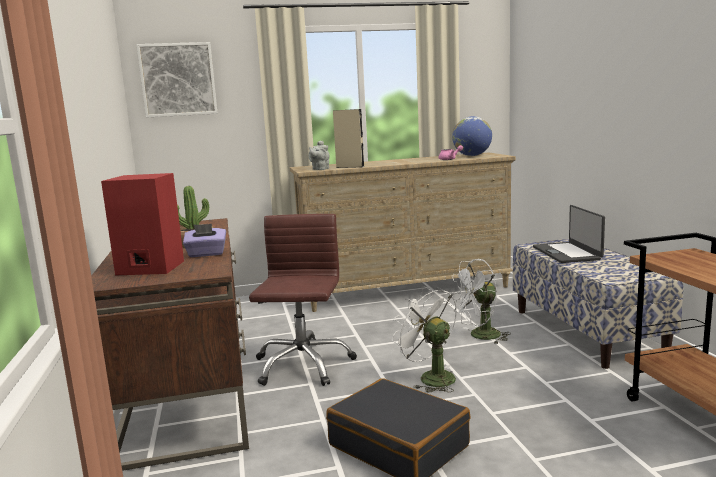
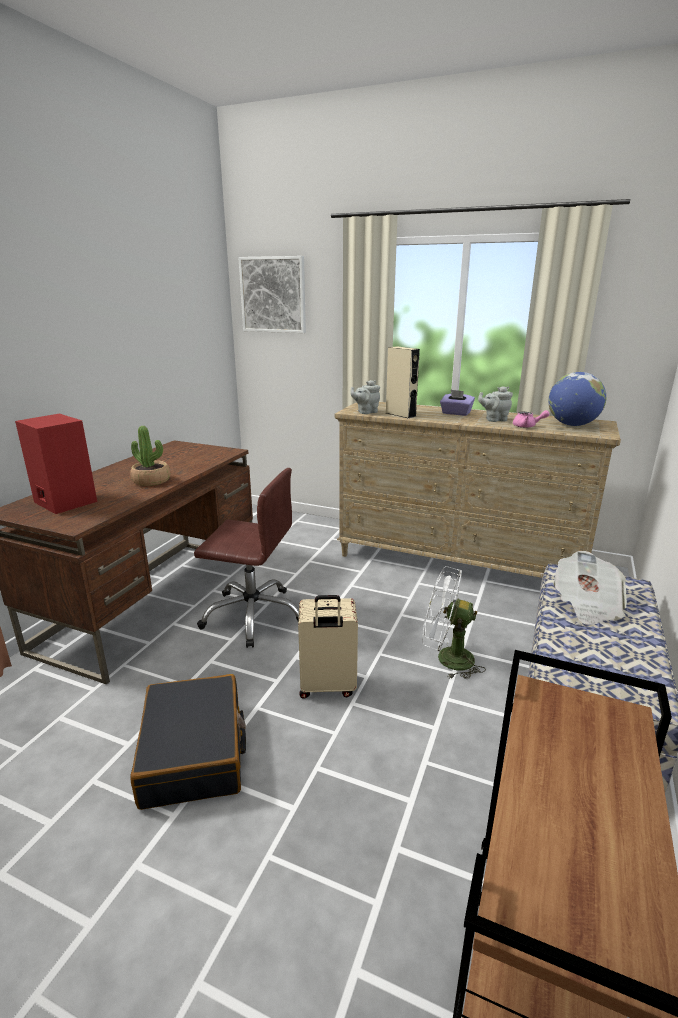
camera: 35 degrees right, 10 degrees up
purple tissue box [183,224,226,257] -> purple tissue box moved to [440,390,475,416]
brown office chair [249,214,357,386] -> brown office chair turned 60 degrees clockwise [194,468,299,648]
white fan [392,287,457,393] -> beige suitcase [298,595,358,699]
laptop [533,205,605,263] -> newspaper [553,551,627,625]
none -> grey teapot [478,386,513,422]

